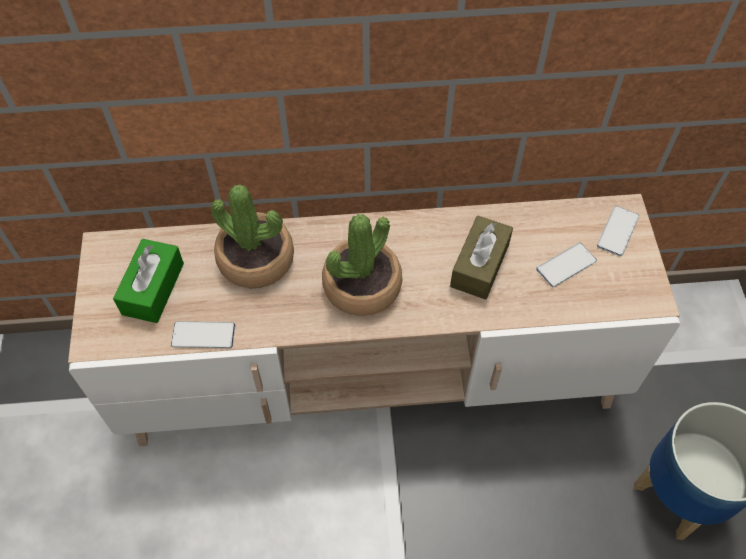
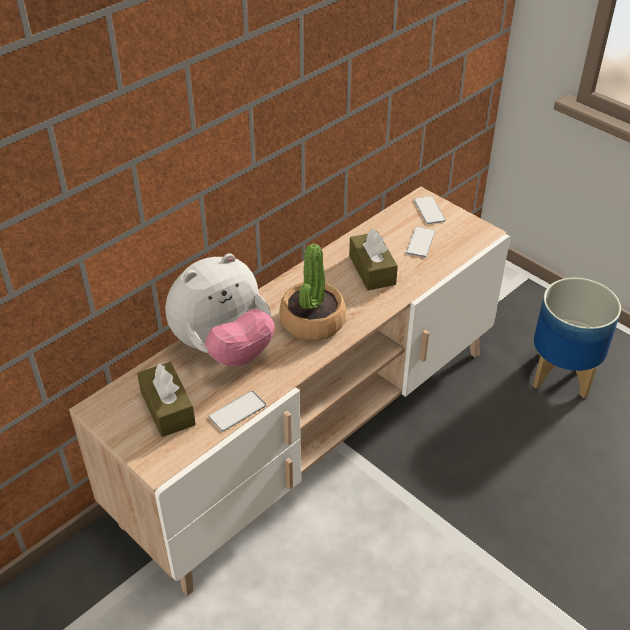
camera: 40 degrees left, 15 degrees down
green tissue box [113,239,184,323] -> brown tissue box [137,362,196,437]
potted plant [211,184,294,288] -> plush toy [165,253,275,367]

